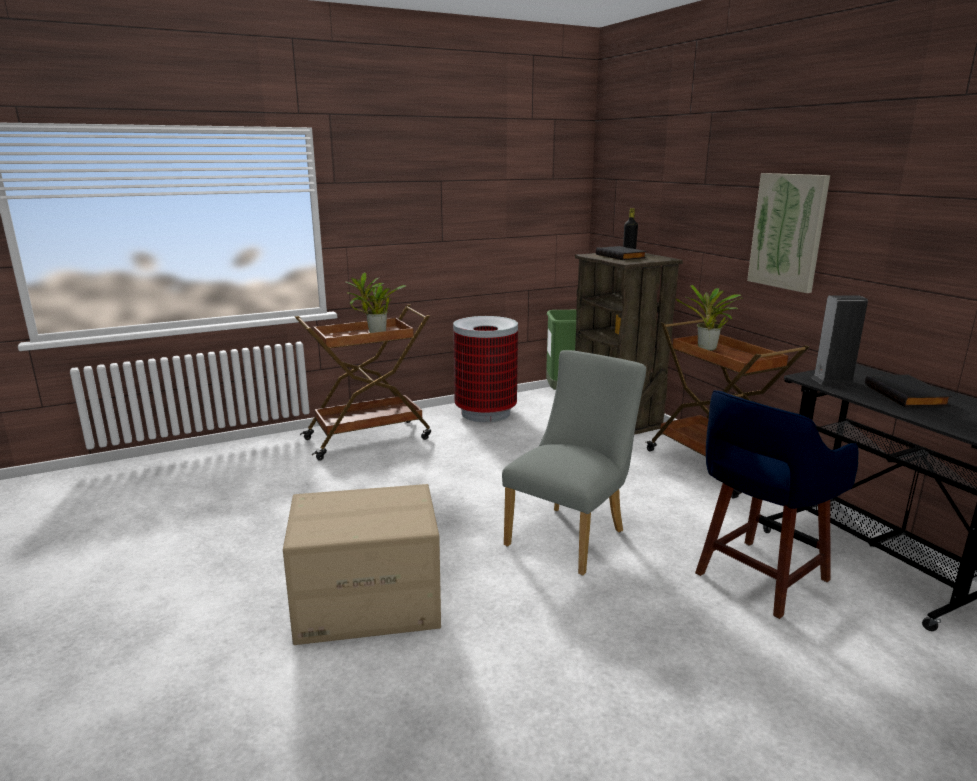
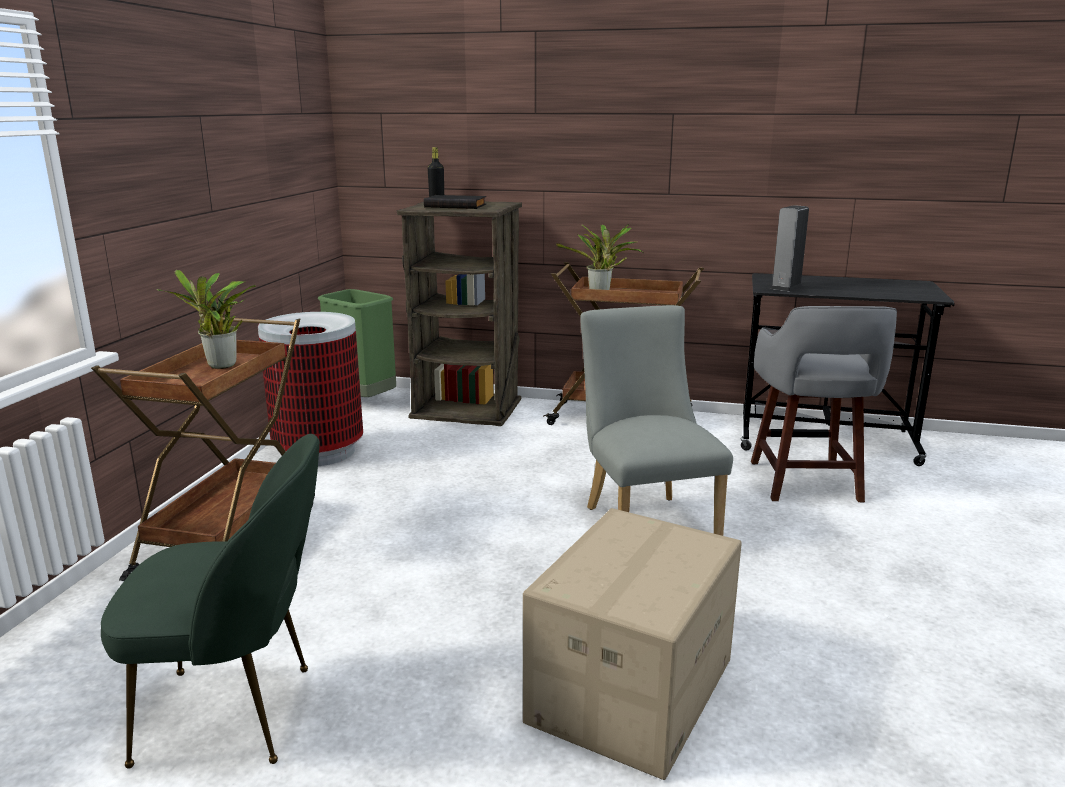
camera: 50 degrees left, 0 degrees up
blue stool [695,390,858,619] -> grey stool [751,306,897,502]
picture [747,173,830,293] -> none
black book [865,375,952,407] -> none
none -> green chair [101,434,320,769]

